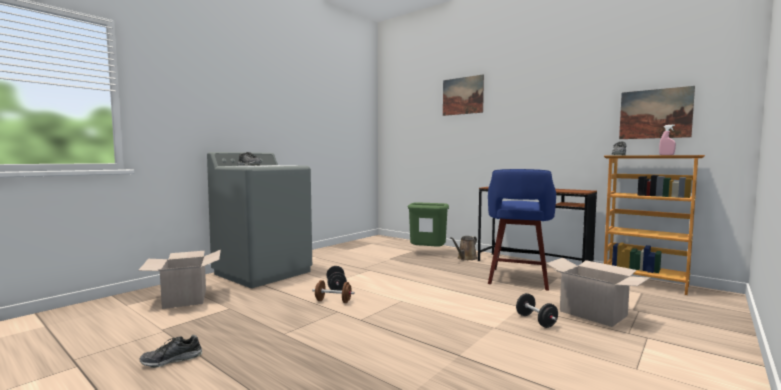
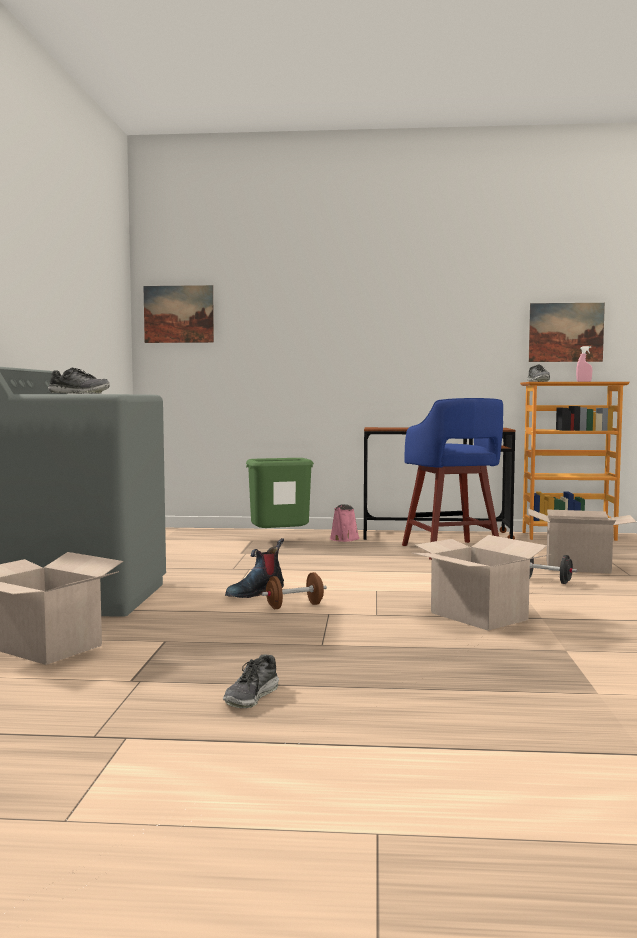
camera: 35 degrees left, 0 degrees up
black dumbbell [326,266,347,291] -> boot [225,538,284,598]
picture [443,74,484,116] -> picture moved to [143,285,214,343]
brown watering can [450,236,478,261] -> pink watering can [330,504,360,542]
none -> cardboard box [412,535,551,631]

